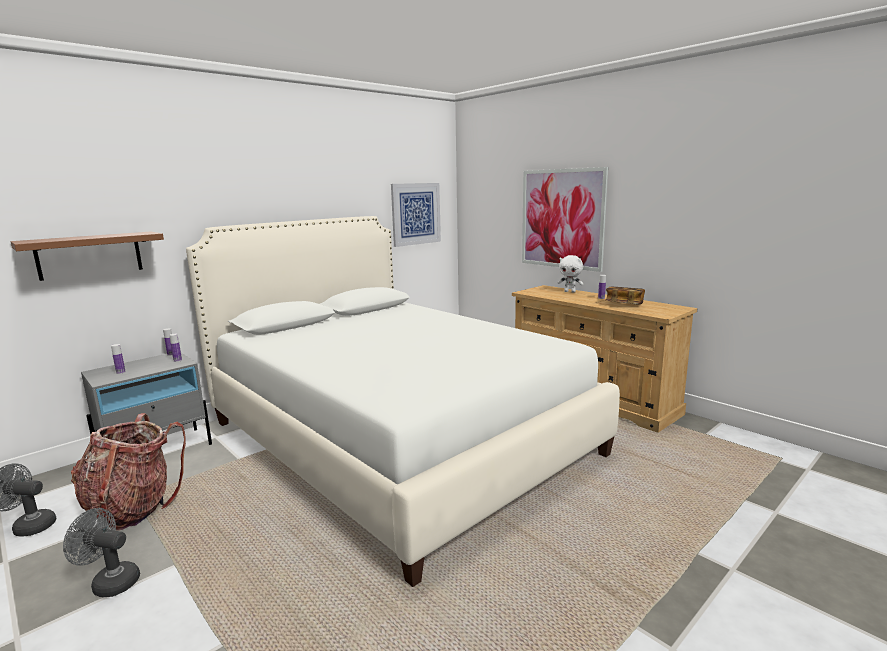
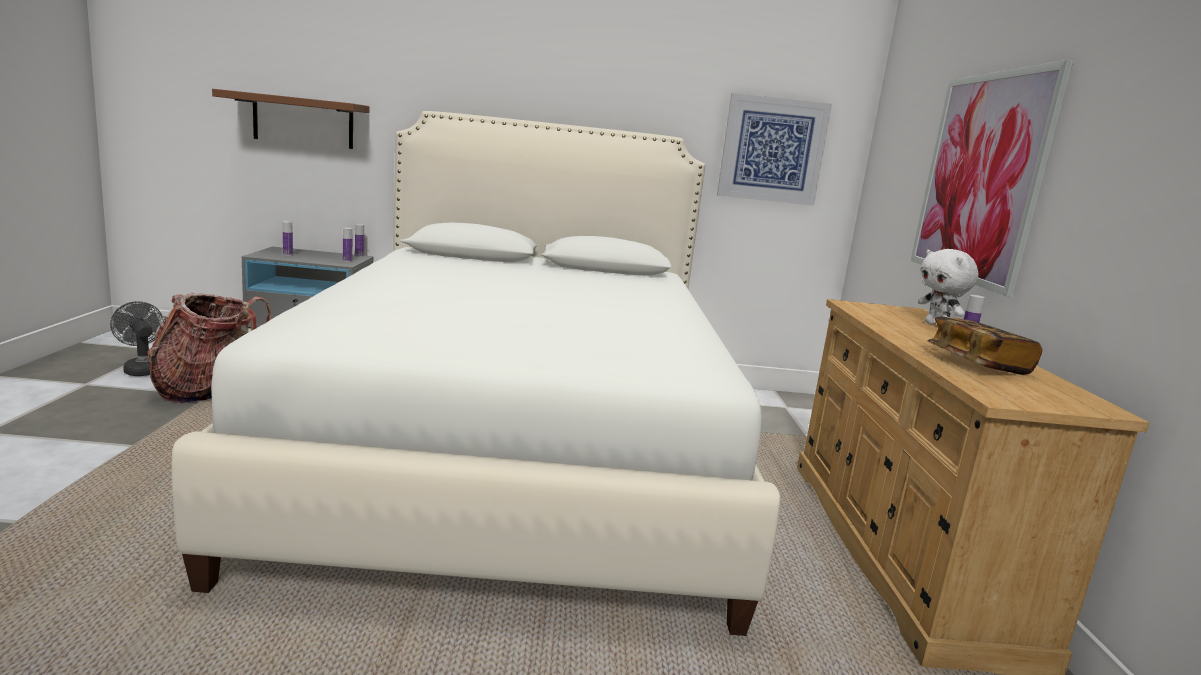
camera: 40 degrees right, 0 degrees up
grey fan [63,508,140,597] -> none

